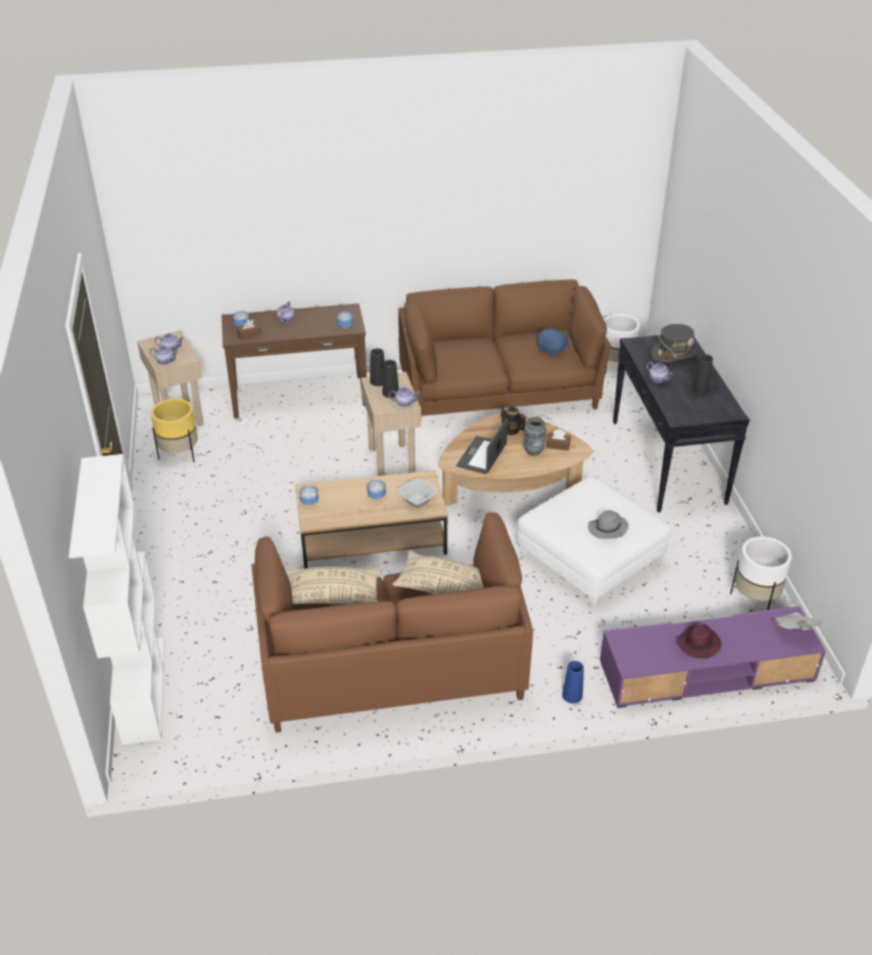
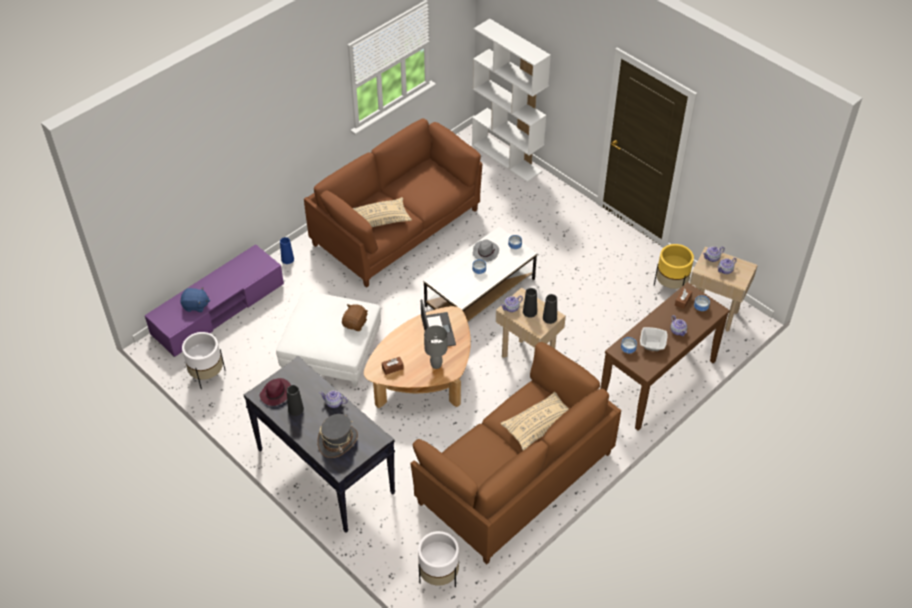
camera: 145 degrees right, 10 degrees up
beige pillow [287,567,381,604] -> beige pillow moved to [500,392,569,450]
brown coffee table [295,470,448,569] -> white coffee table [423,227,537,323]
bowl [397,478,438,508] -> bowl moved to [640,327,668,351]
teapot [500,405,525,435] -> grey table lamp [424,325,448,369]
vase [524,417,546,456] -> none
blue plush toy [537,327,568,357] -> blue plush toy moved to [181,287,210,312]
grey hat [588,510,629,539] -> grey hat moved to [473,239,499,262]
purple hat [677,624,722,659] -> purple hat moved to [260,378,291,406]
newspaper [774,613,822,630] -> none
none -> brown plush toy [342,304,368,331]

